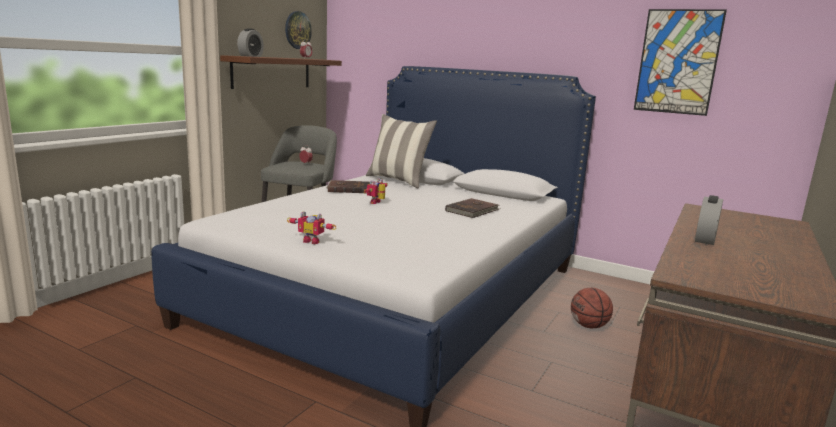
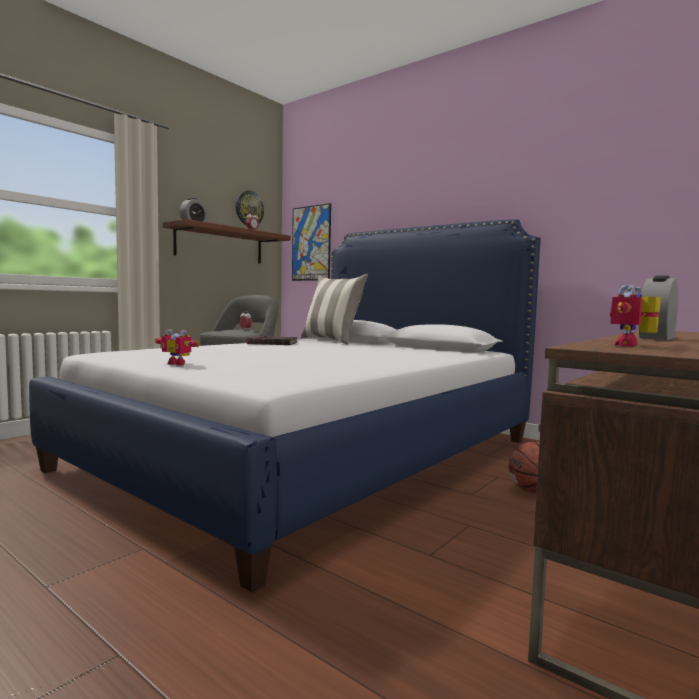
camera: 10 degrees right, 10 degrees down
toy robot [364,178,387,204] -> toy robot moved to [610,285,661,346]
brown book [445,198,500,218] -> none
picture [634,9,727,116] -> picture moved to [292,203,331,281]

